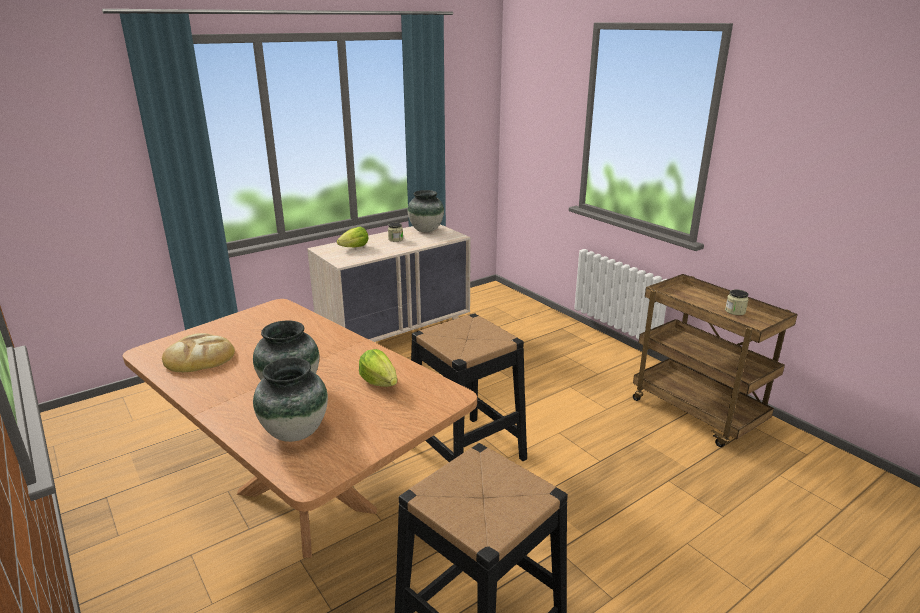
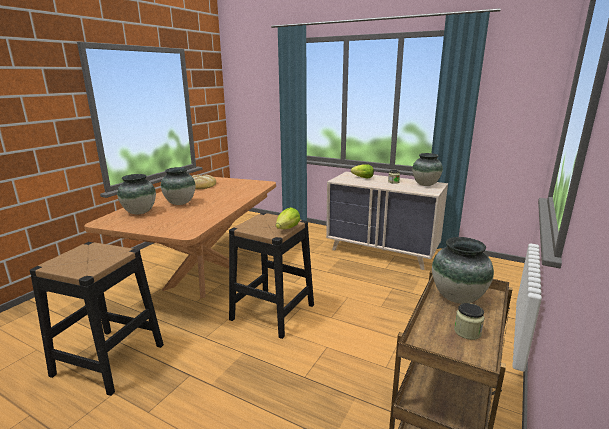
camera: 65 degrees right, 5 degrees down
lettuce [359,349,397,387] -> lettuce moved to [276,207,300,229]
none -> vase [432,237,494,304]

